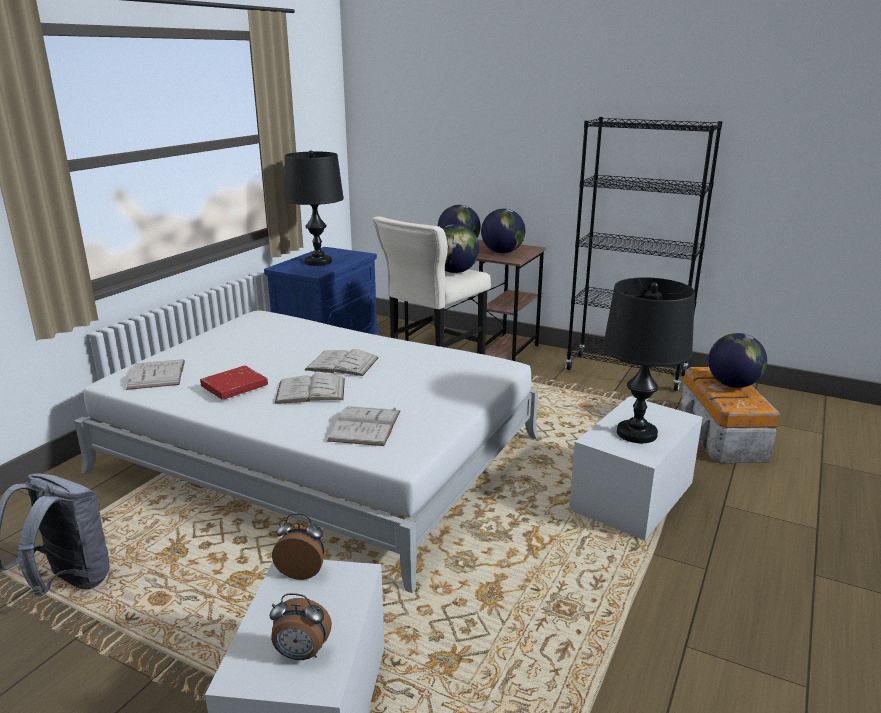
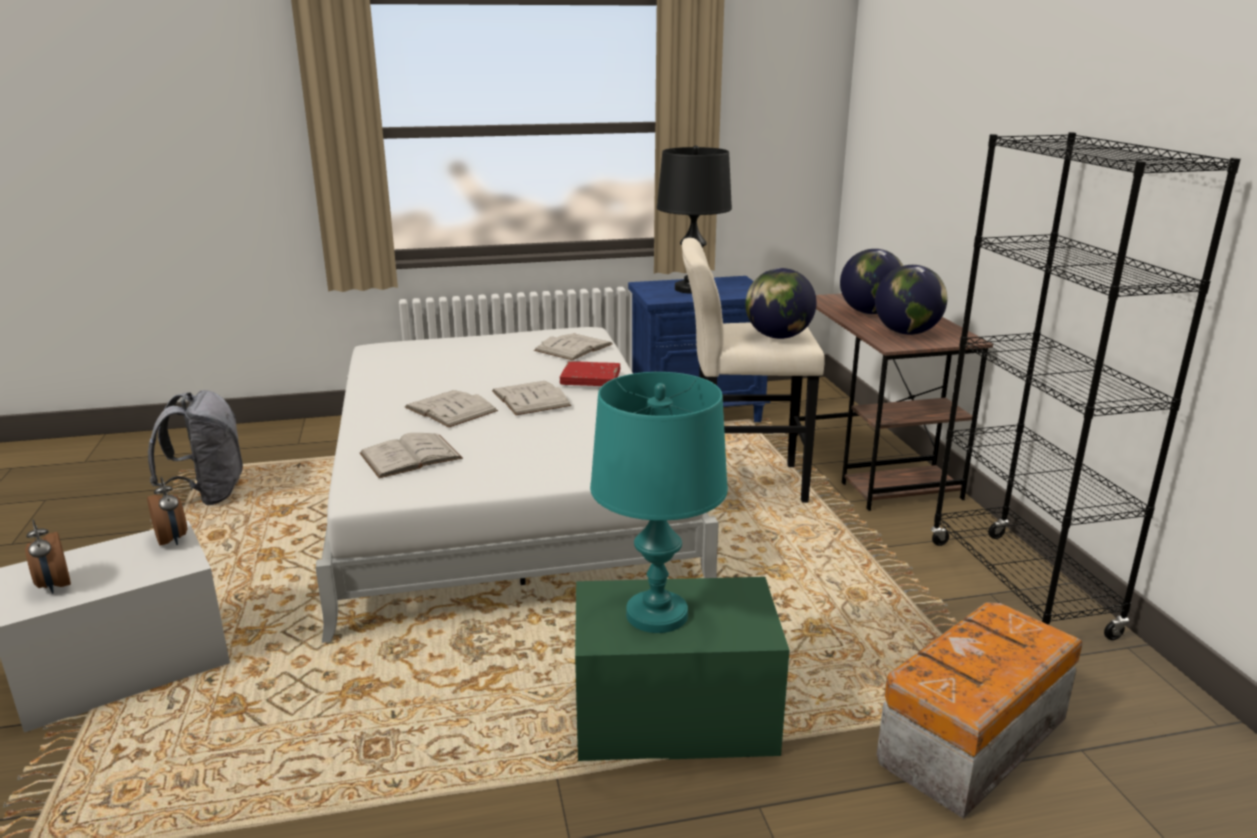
camera: 50 degrees right, 0 degrees up
white book [126,359,185,390] -> white book moved to [534,333,612,360]
red book [200,366,268,400] -> red book moved to [560,361,620,386]
white storage box [569,396,703,540] -> green storage box [575,577,790,761]
black table lamp [603,277,695,443] -> turquoise table lamp [590,372,728,633]
globe [708,333,767,388] -> none

